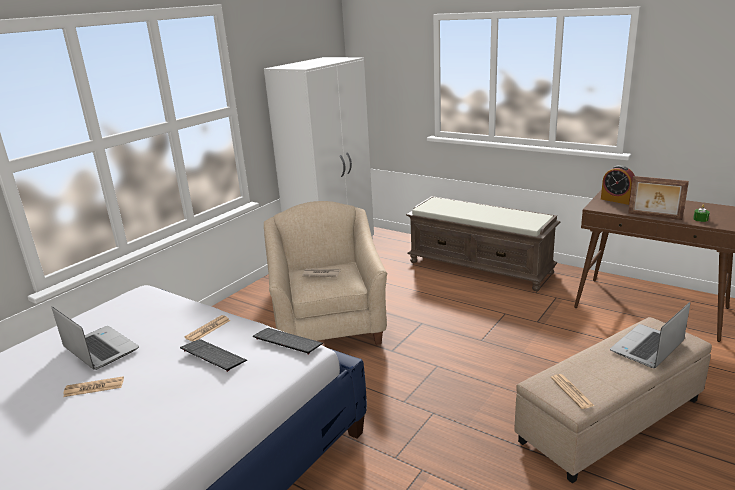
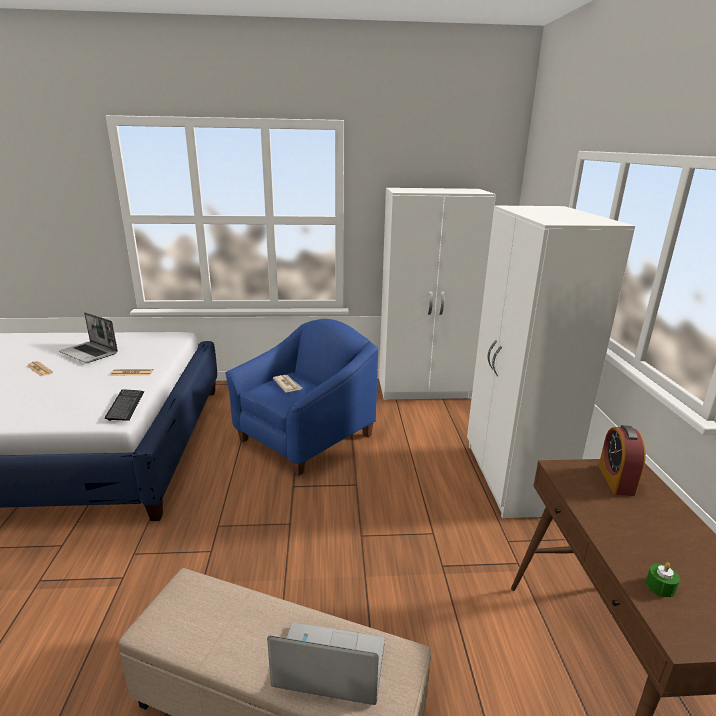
camera: 50 degrees right, 0 degrees up
laptop [52,307,139,370] -> laptop turned 120 degrees clockwise [59,312,118,363]
keyboard [180,339,247,372] -> none
beige armchair [264,201,388,345] -> blue armchair [225,319,378,476]
brown bench [406,196,560,291] -> white wardrobe [467,206,635,518]
newspaper [551,374,595,409] -> none
picture frame [628,176,689,220] -> none

